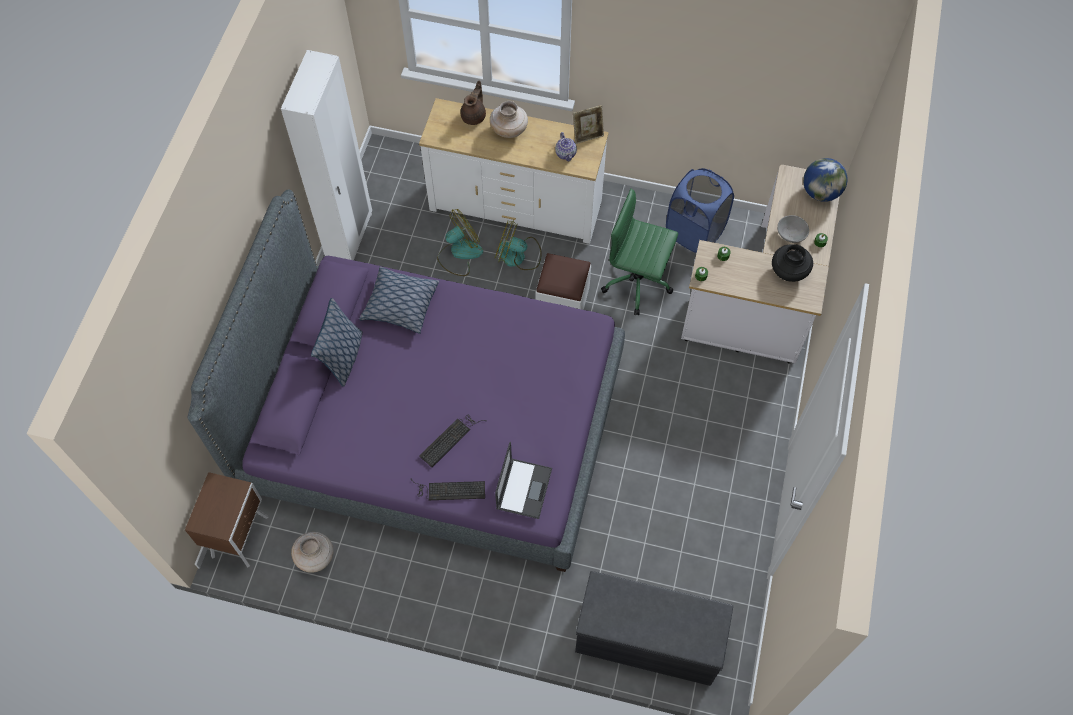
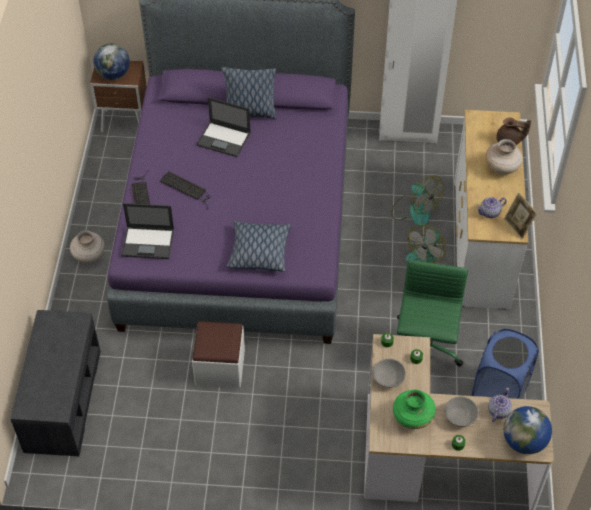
camera: 80 degrees right, 10 degrees down
beige vase [291,532,334,573] -> beige vase moved to [70,230,105,263]
pillow [359,267,439,334] -> pillow moved to [226,221,291,272]
fan [495,219,542,270] -> fan turned 150 degrees counterclockwise [406,225,446,263]
white ottoman [535,253,591,310] -> white ottoman moved to [192,321,245,388]
black vase [772,244,813,282] -> green vase [393,390,436,429]
none -> globe [93,43,130,80]
none -> laptop [196,97,251,157]
none -> grey bowl [373,359,406,388]
none -> teapot [488,387,512,422]

